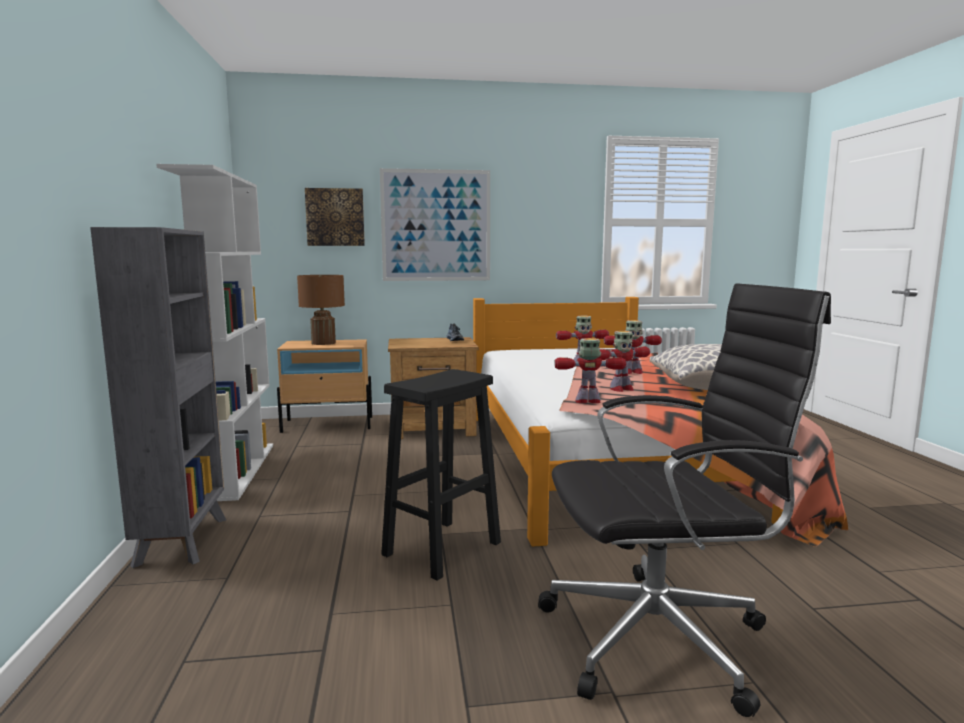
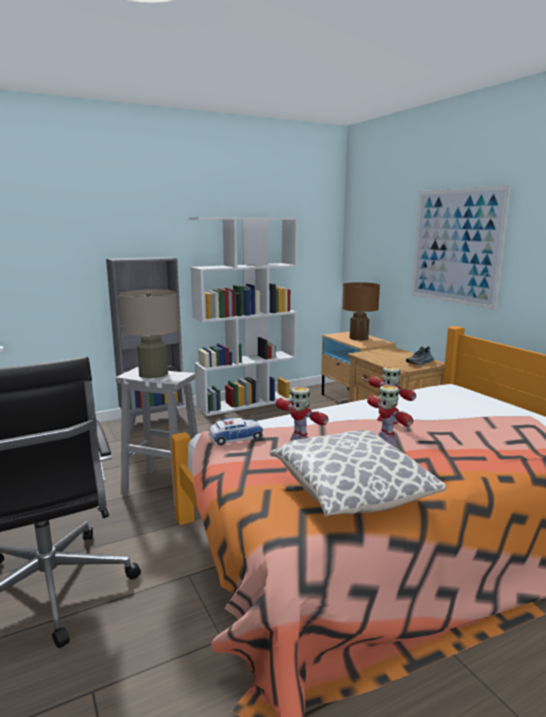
camera: 70 degrees right, 5 degrees up
picture [305,188,365,246] -> none
black stool [381,369,501,581] -> white stool [116,367,198,505]
toy robot [554,338,626,403] -> toy car [209,418,263,445]
none -> beige table lamp [119,289,179,378]

